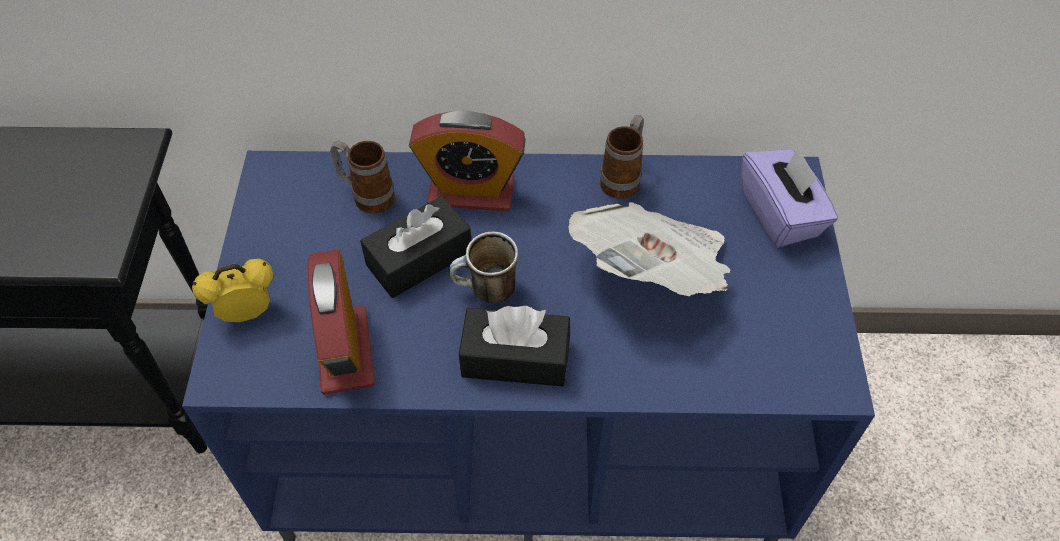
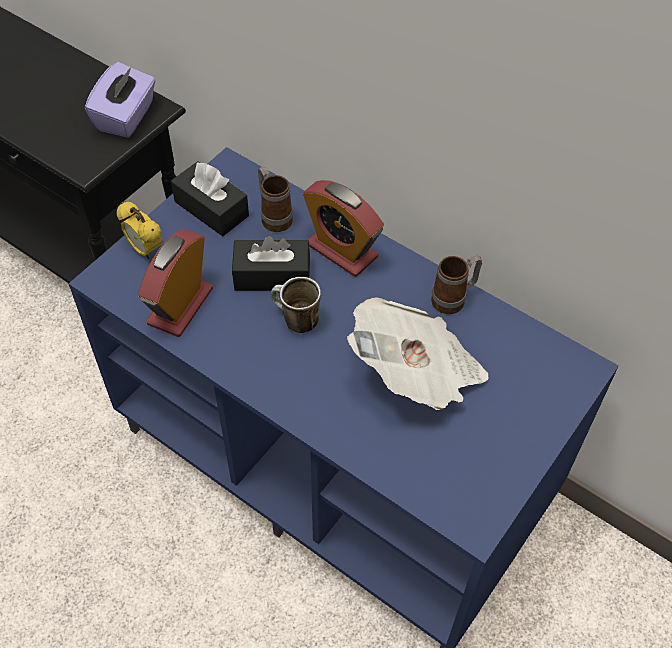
camera: 35 degrees right, 0 degrees up
alarm clock [192,259,274,322] -> alarm clock turned 150 degrees counterclockwise [116,202,162,259]
black tissue box [459,306,570,386] -> black tissue box moved to [171,161,249,236]
purple tissue box [741,148,838,247] -> purple tissue box moved to [85,62,156,138]

